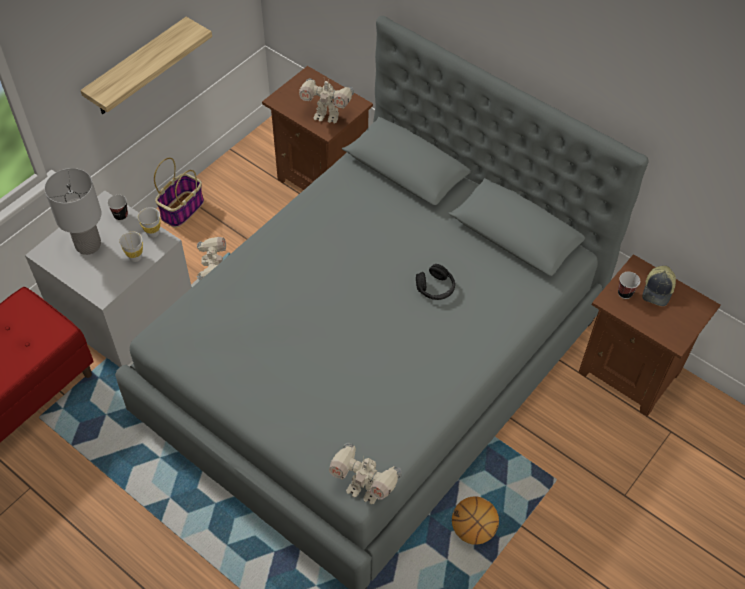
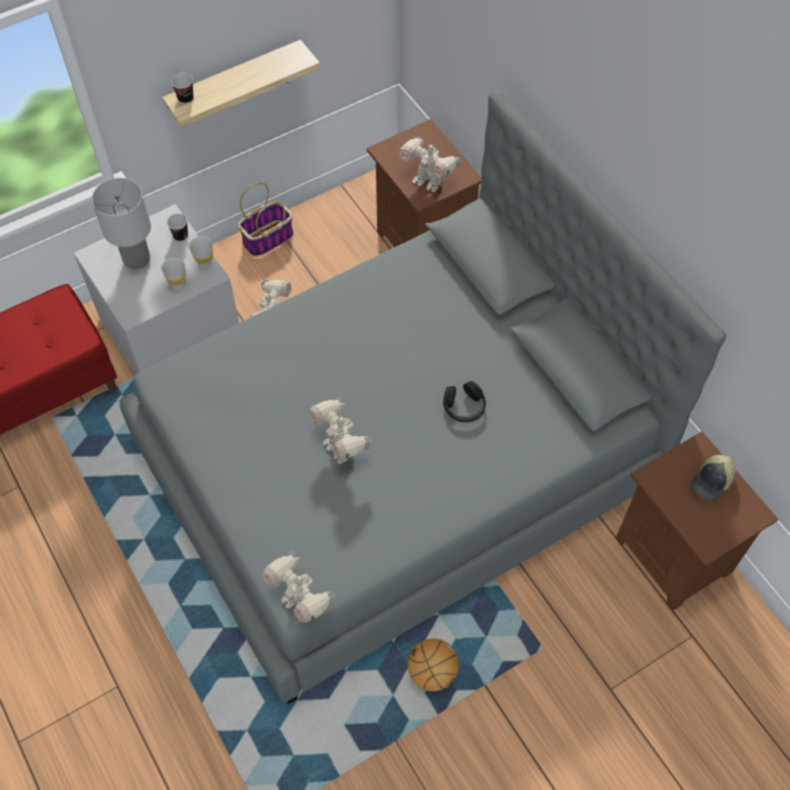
camera: 20 degrees right, 5 degrees up
cup [618,272,640,299] -> cup moved to [171,73,194,104]
none -> toy robot [308,397,371,464]

